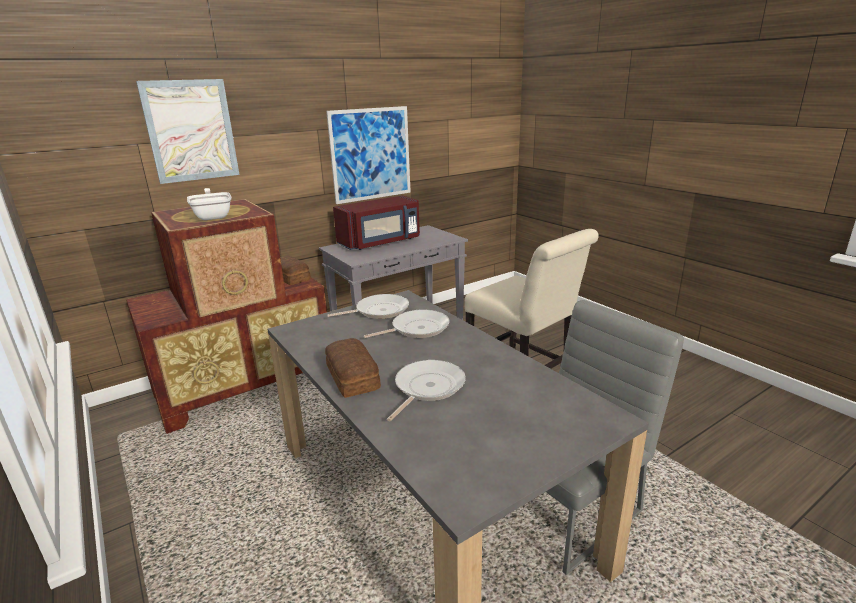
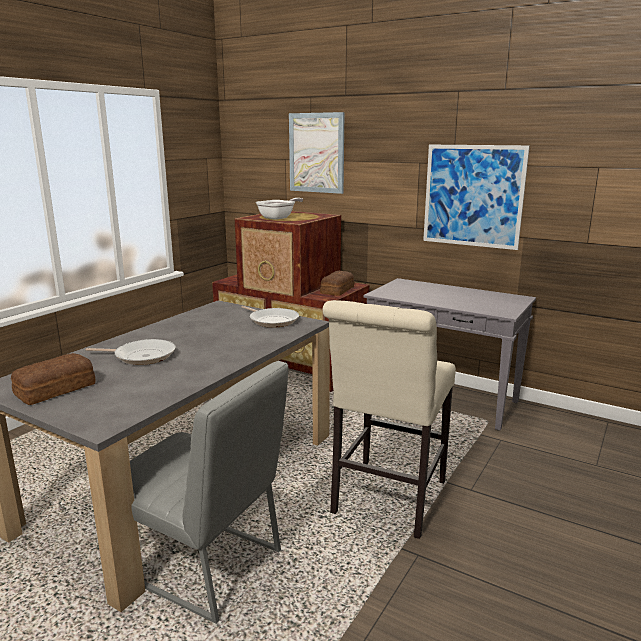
camera: 65 degrees right, 5 degrees down
bread [325,338,381,398] -> bread moved to [11,353,96,405]
red microwave [333,196,420,250] -> none
frying pan [363,310,450,338] -> none

